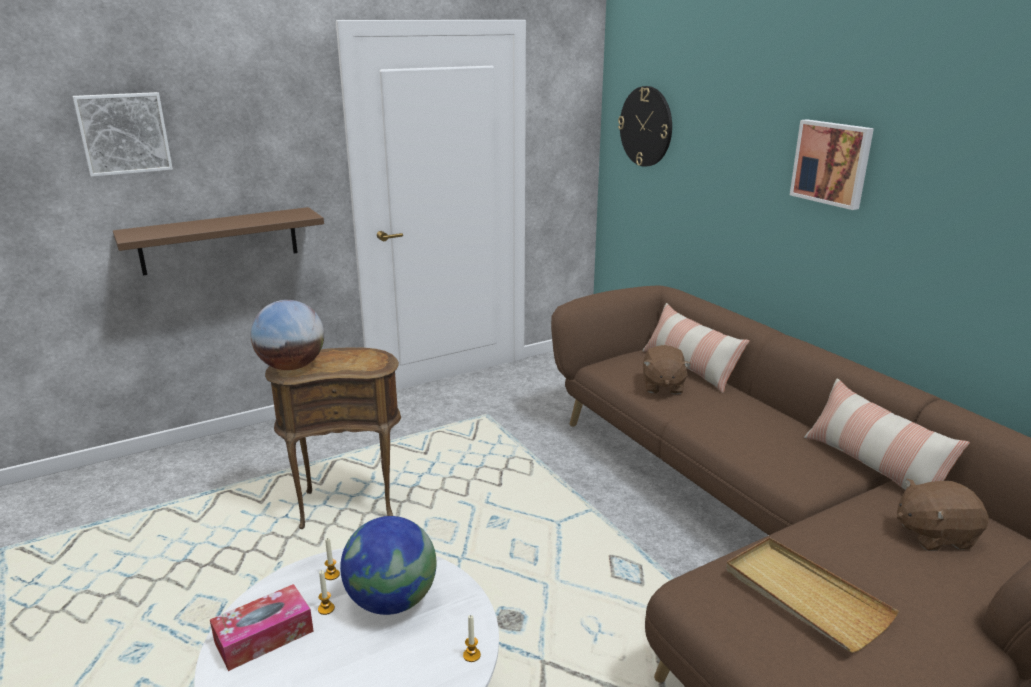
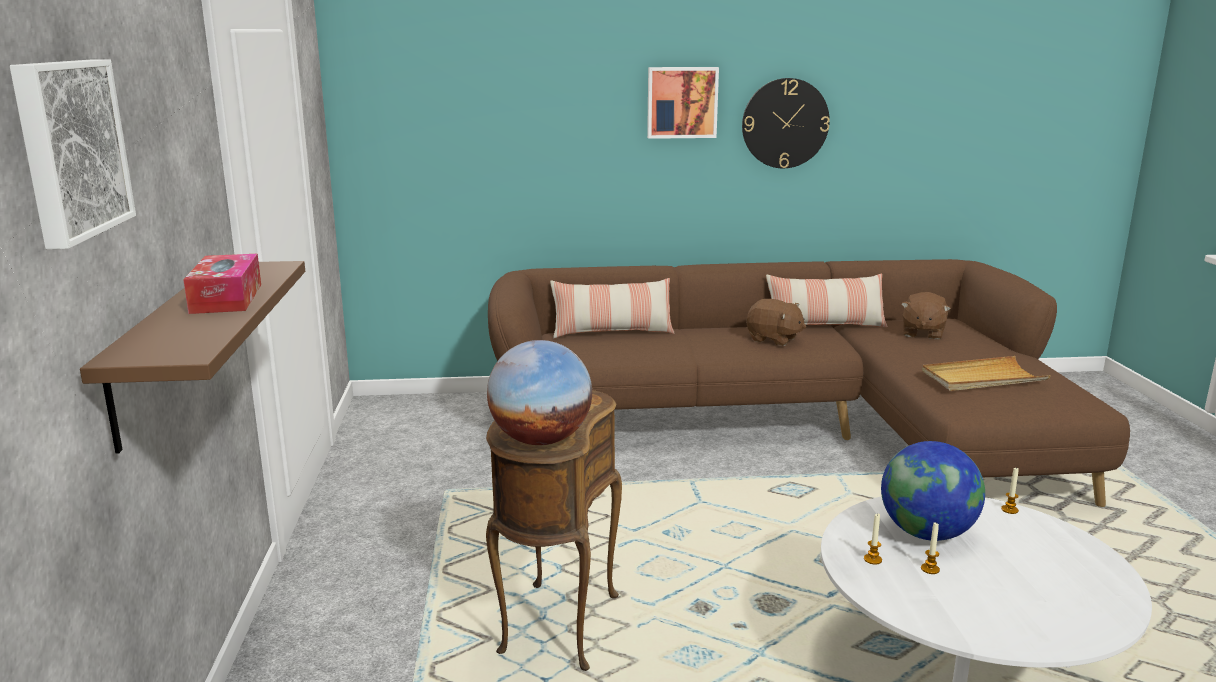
camera: 65 degrees left, 5 degrees down
tissue box [210,584,314,671] -> tissue box moved to [183,254,261,314]
wall clock [618,86,672,167] -> wall clock moved to [742,78,830,168]
brown plush toy [643,345,691,394] -> brown plush toy moved to [746,299,806,346]

